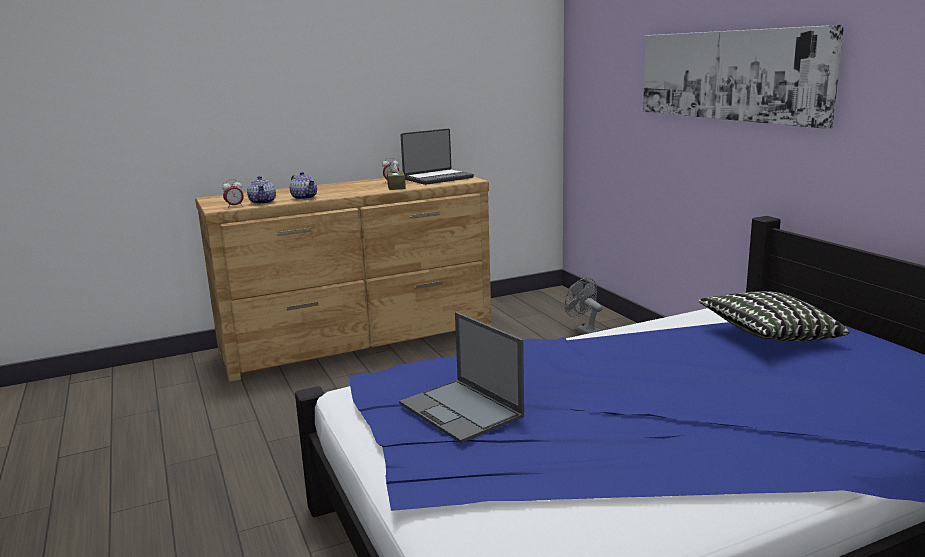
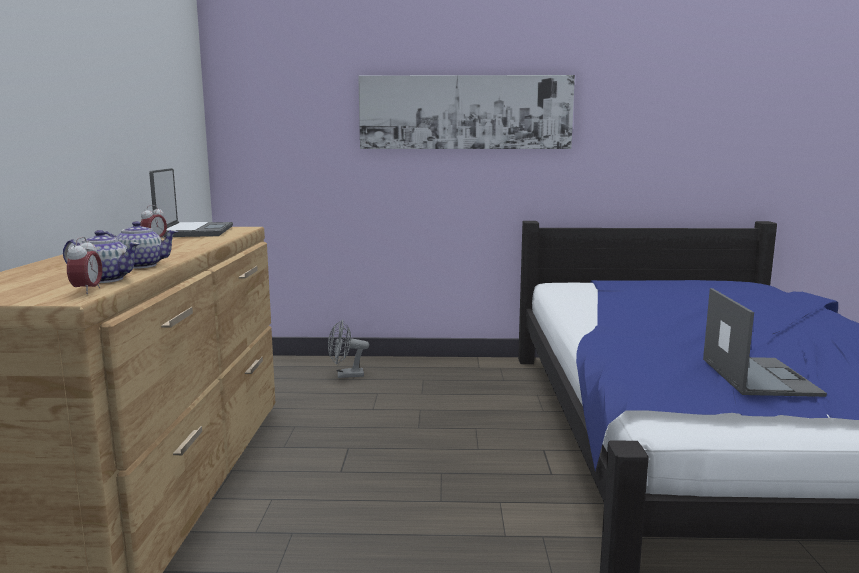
camera: 65 degrees left, 5 degrees down
brown tissue box [387,160,406,190] -> none
laptop [399,312,524,443] -> laptop turned 75 degrees counterclockwise [703,288,827,397]
pillow [698,291,850,341] -> none

